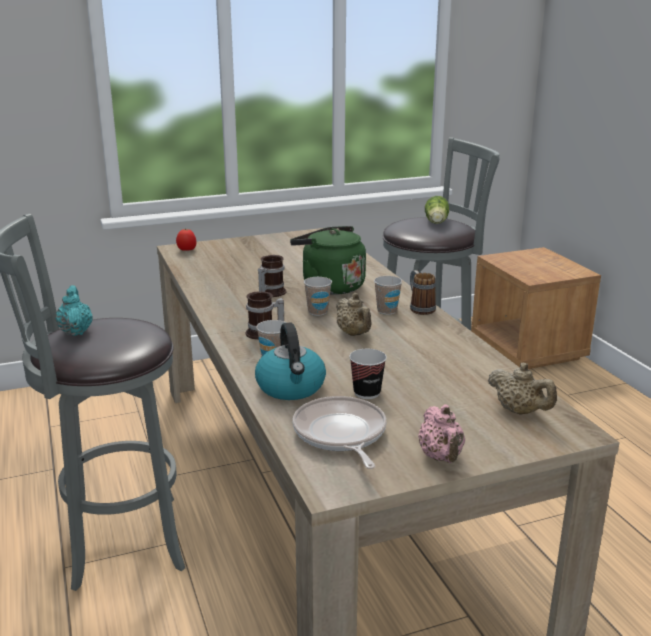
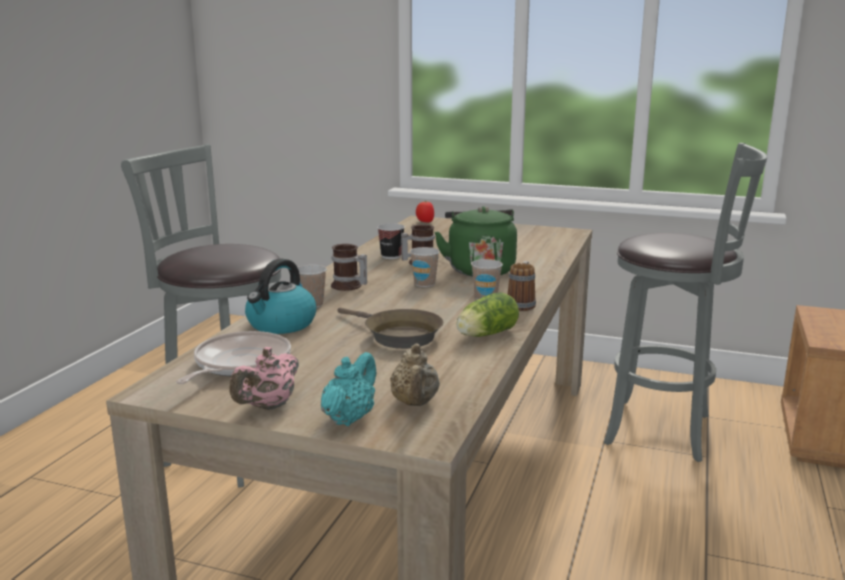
camera: 40 degrees right, 5 degrees down
turquoise teapot [55,285,93,336] -> turquoise teapot moved to [321,352,376,426]
beige teapot [336,293,372,336] -> none
cup [349,349,387,399] -> cup moved to [377,223,405,259]
lettuce [425,196,449,224] -> lettuce moved to [456,292,519,337]
none -> brown frying pan [337,308,443,349]

